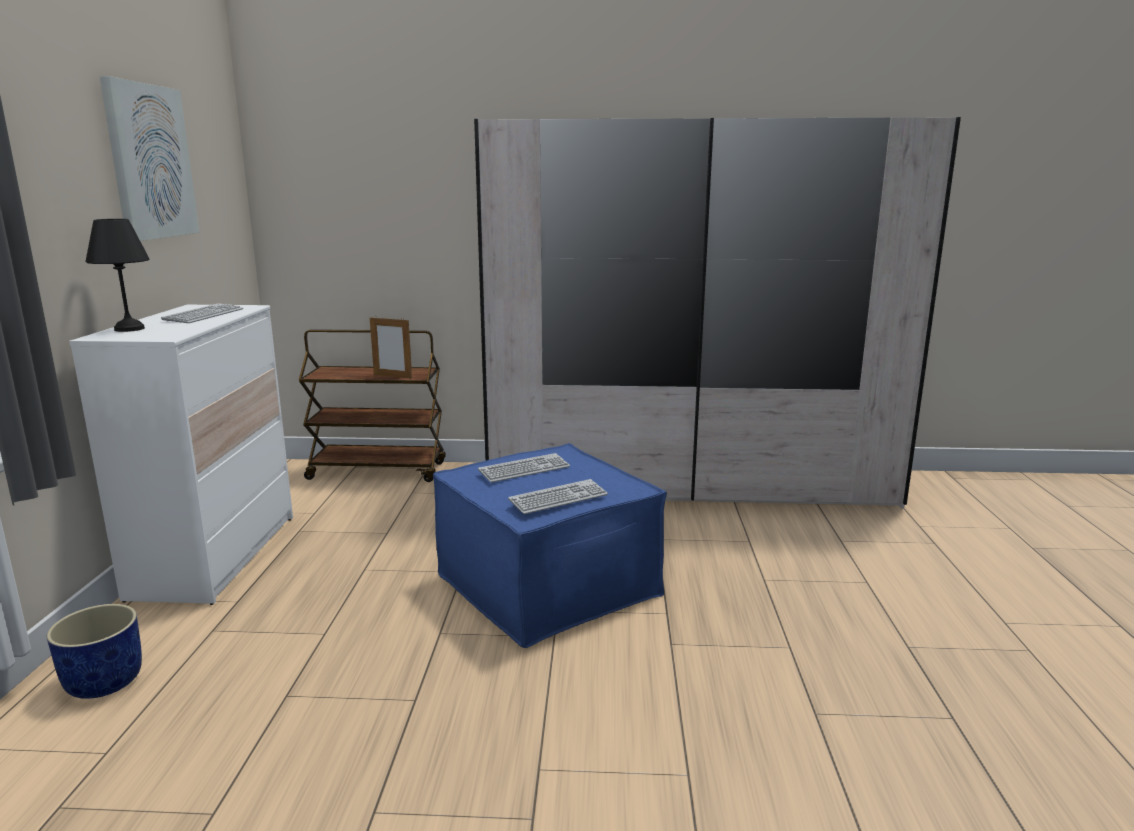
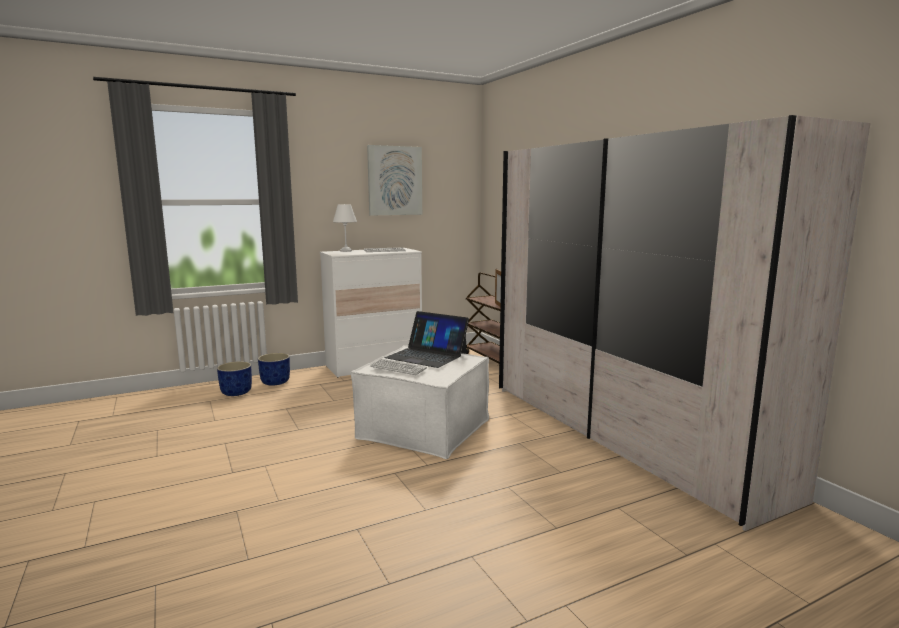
camera: 60 degrees right, 5 degrees down
black table lamp [85,219,149,332] -> white table lamp [333,204,357,252]
blue ottoman [433,443,667,648] -> white ottoman [350,345,489,459]
keyboard [478,453,570,483] -> laptop [385,311,469,368]
none -> blue planter [217,361,252,396]

